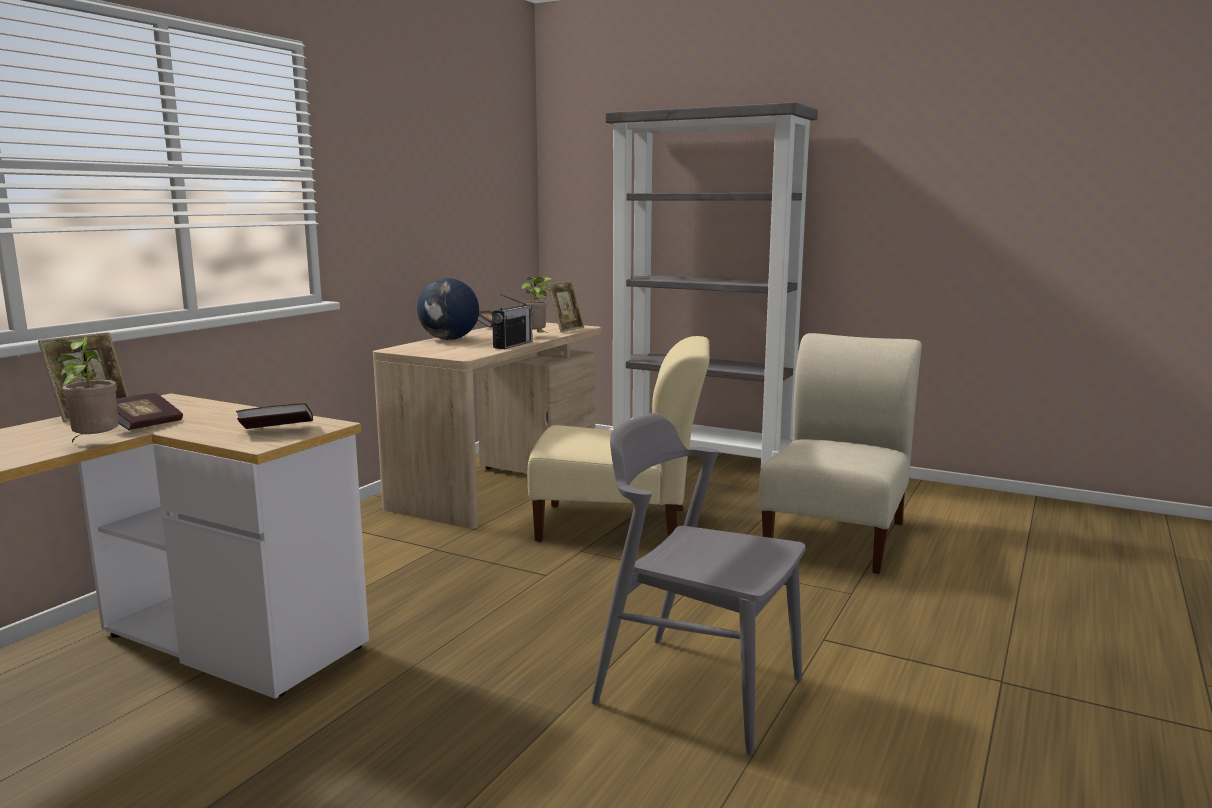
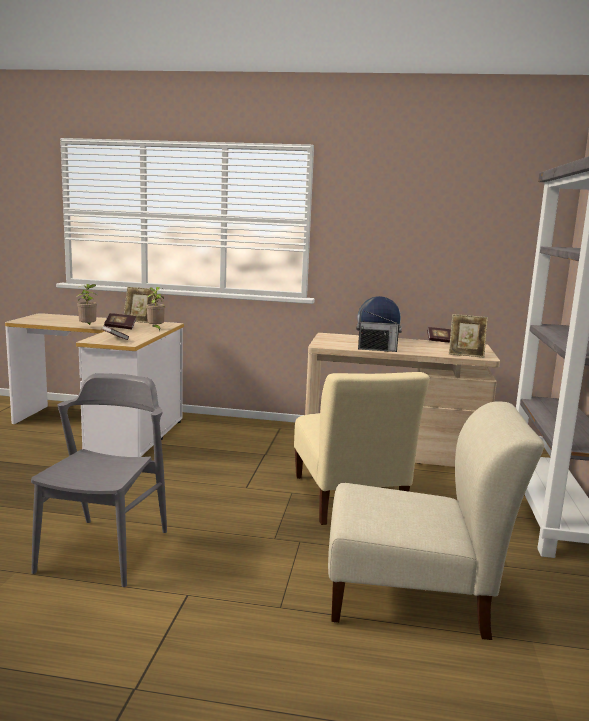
camera: 70 degrees right, 0 degrees up
potted plant [521,277,552,334] -> potted plant moved to [146,287,165,331]

